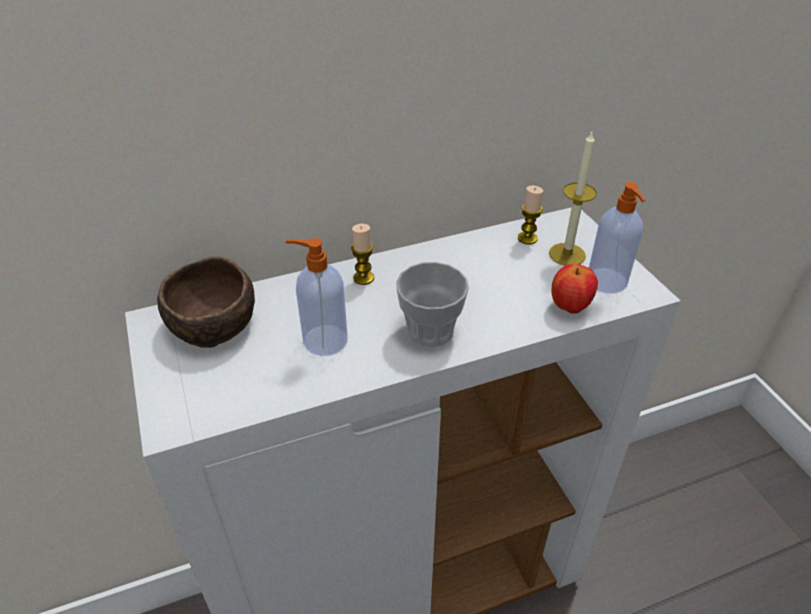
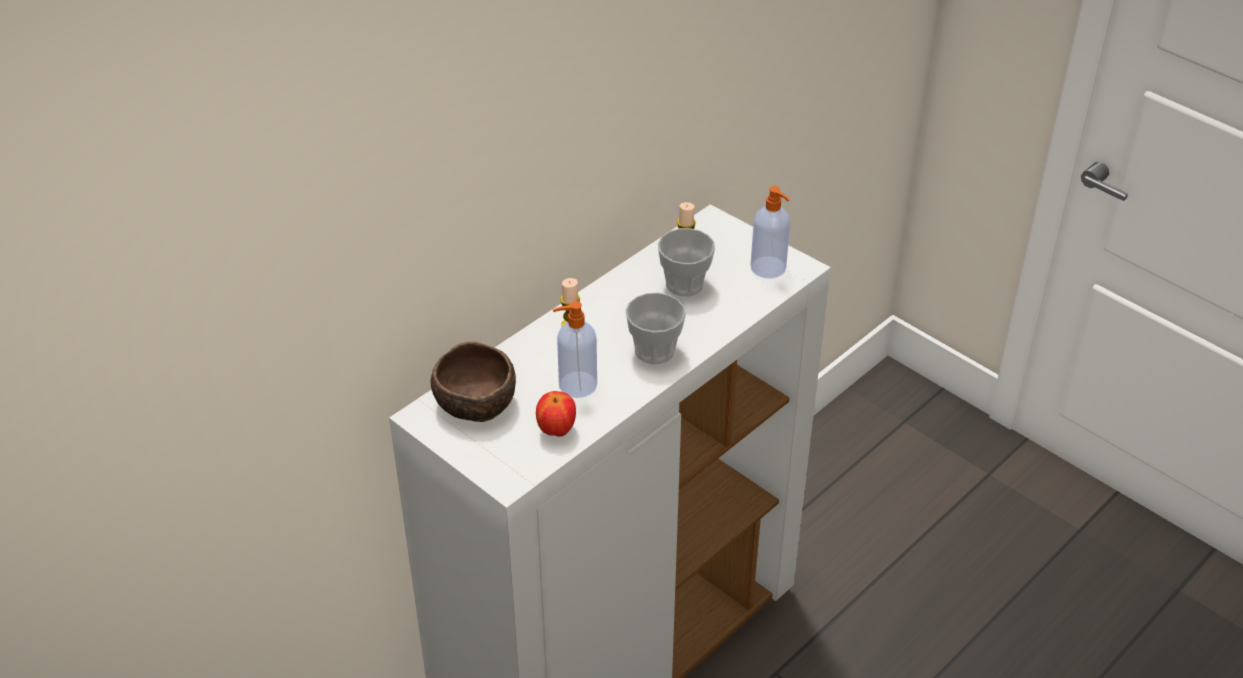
camera: 25 degrees left, 0 degrees up
candle [549,132,597,265] -> none
apple [552,264,598,314] -> apple moved to [536,391,576,437]
none -> cup [658,228,715,297]

